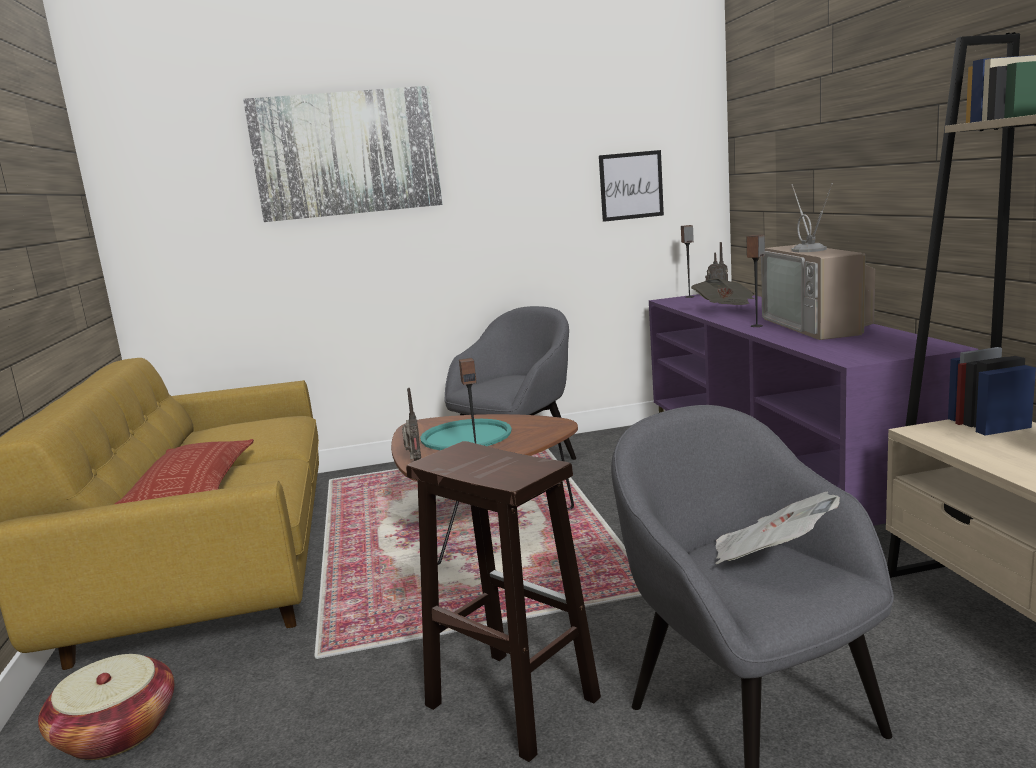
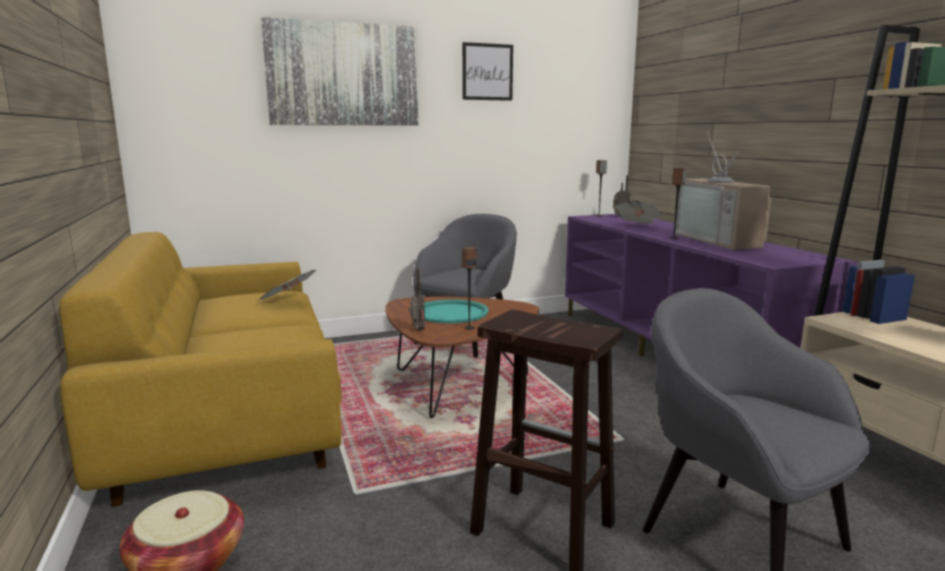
camera: 10 degrees left, 0 degrees up
pillow [115,439,254,504] -> none
picture [599,150,664,222] -> picture moved to [462,42,513,101]
newspaper [716,491,840,564] -> newspaper moved to [257,270,316,301]

